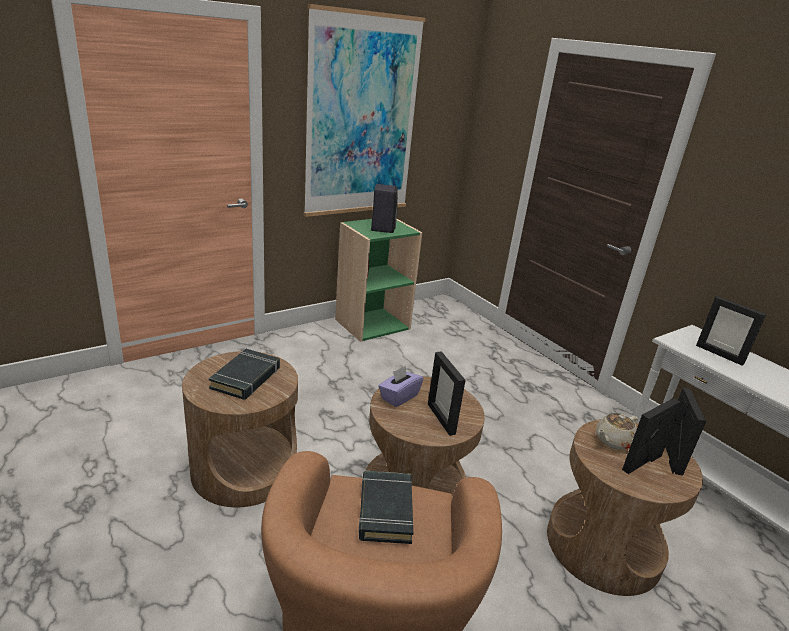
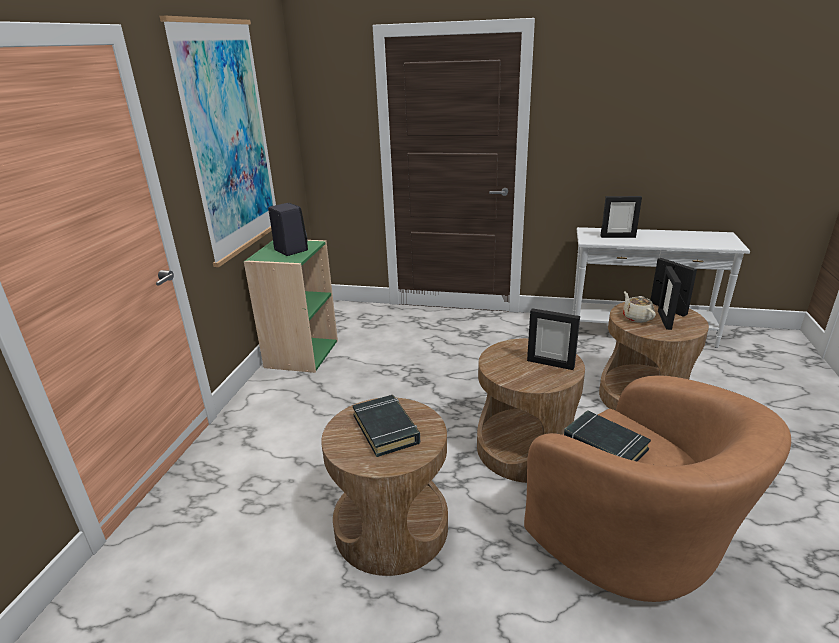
camera: 40 degrees left, 0 degrees up
purple tissue box [378,366,424,407] -> none
beige teapot [596,413,638,450] -> beige teapot turned 150 degrees clockwise [623,291,656,323]

